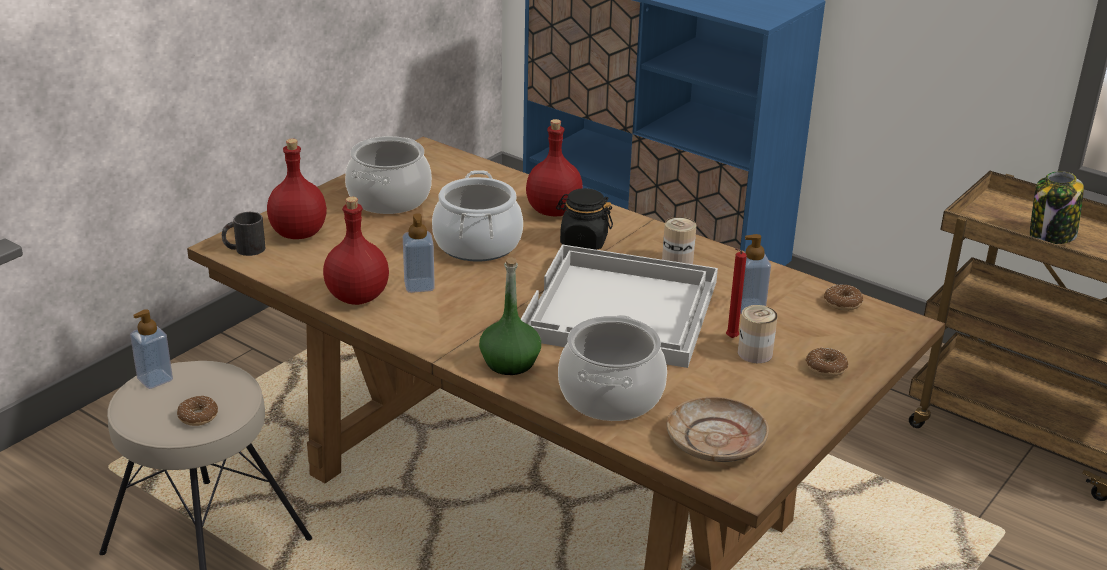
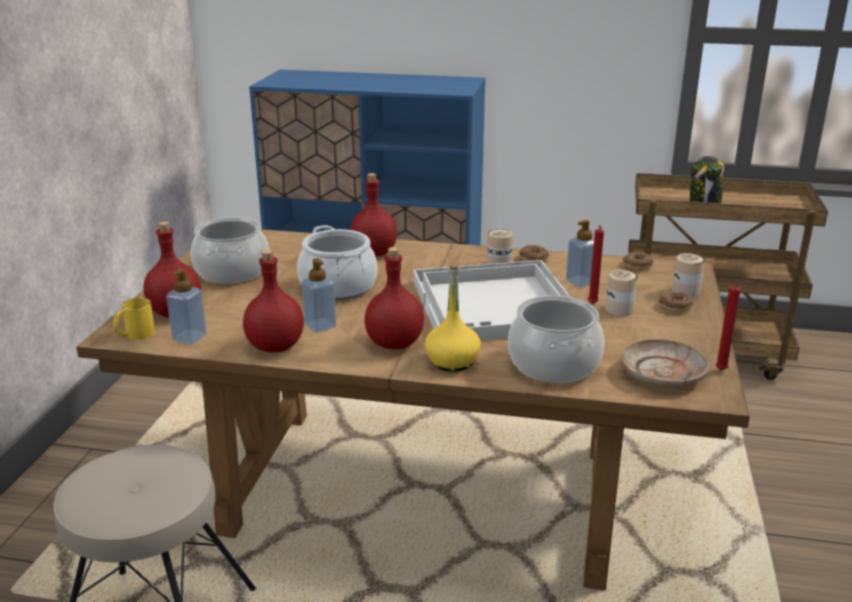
camera: 25 degrees left, 5 degrees down
soap dispenser [130,309,173,389] -> soap dispenser moved to [166,268,207,344]
donut [177,396,218,426] -> donut moved to [519,245,549,262]
black mug [222,212,265,256] -> yellow mug [113,298,155,340]
green bottle [479,257,541,375] -> yellow bottle [425,262,481,372]
black jar [556,188,613,250] -> none
none -> red bottle [364,247,424,349]
none -> can [672,253,705,298]
none -> red candle [716,281,747,371]

